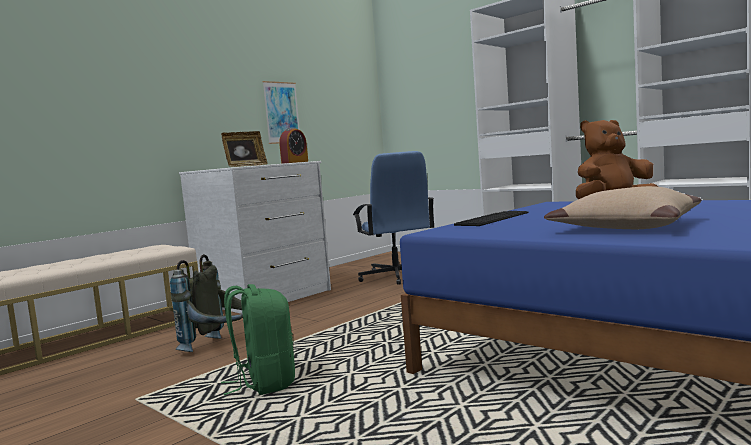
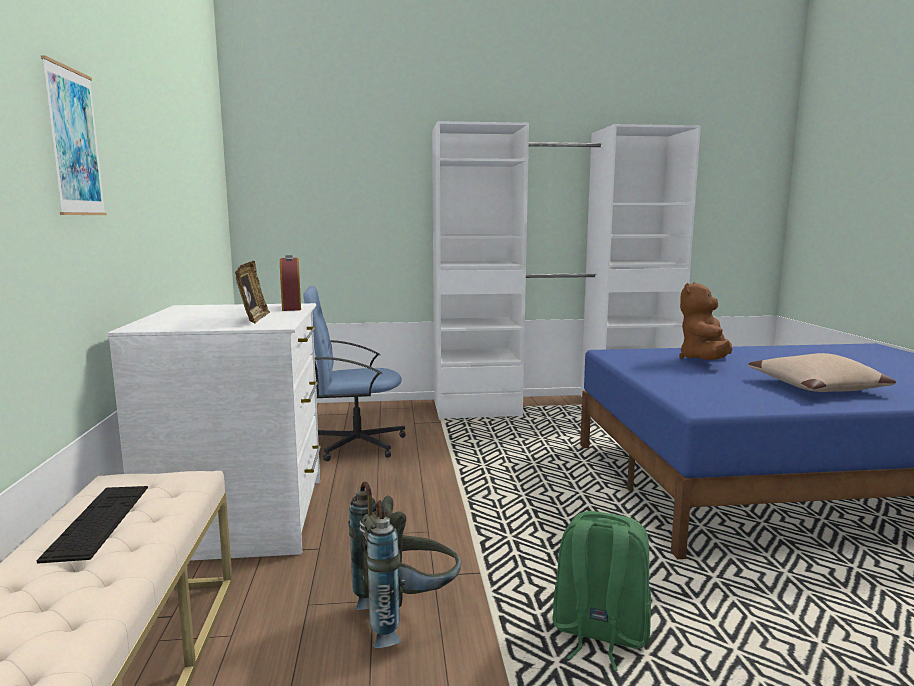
camera: 50 degrees left, 5 degrees up
picture [262,81,300,144] -> picture moved to [41,55,107,215]
blue office chair [353,151,434,285] -> blue office chair turned 150 degrees clockwise [304,286,406,461]
keyboard [454,211,529,226] -> keyboard moved to [37,486,148,564]

